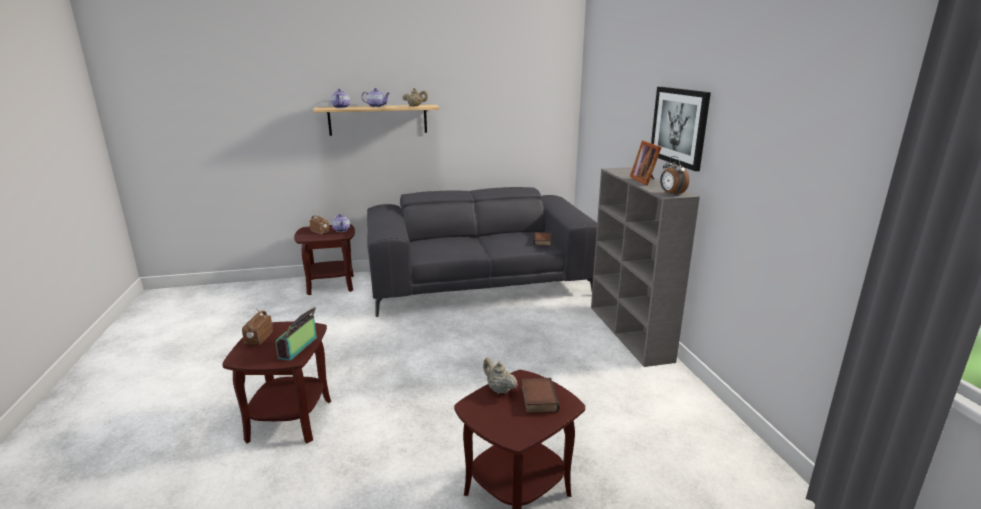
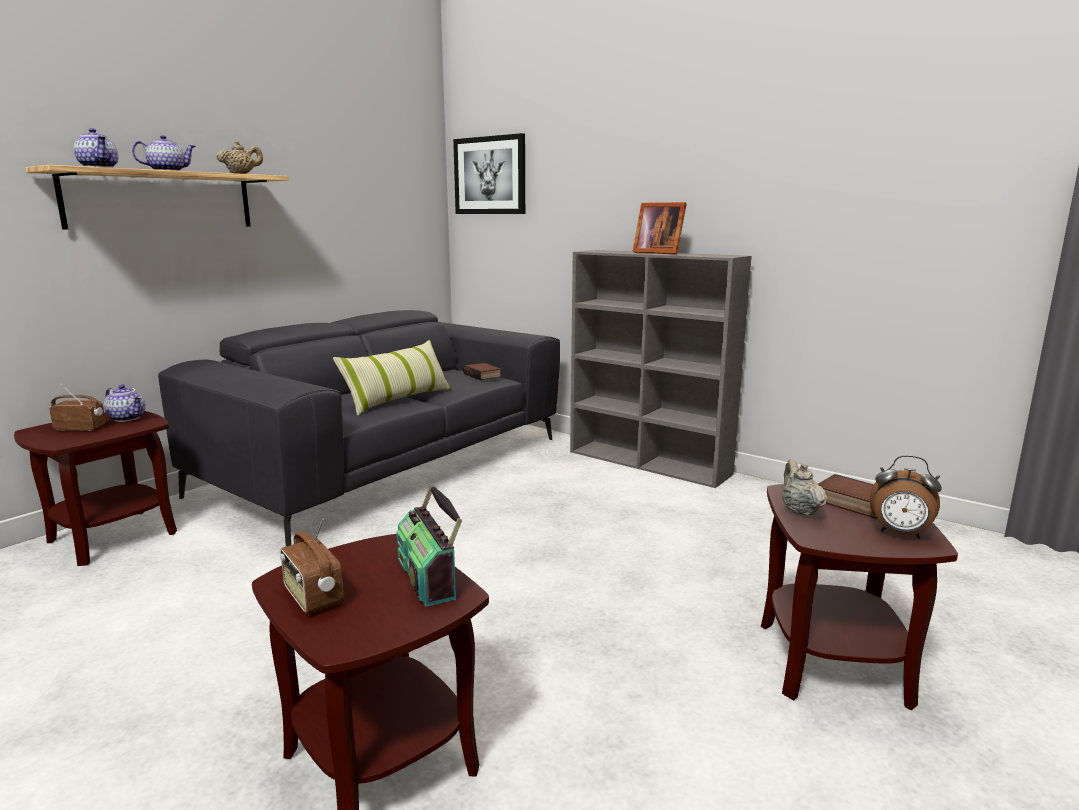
camera: 40 degrees left, 5 degrees down
beige teapot [483,358,518,394] -> beige teapot turned 75 degrees clockwise [782,460,827,516]
picture [651,87,711,171] -> picture moved to [453,133,525,214]
alarm clock [660,156,689,195] -> alarm clock moved to [870,455,942,539]
none -> pillow [333,340,452,416]

